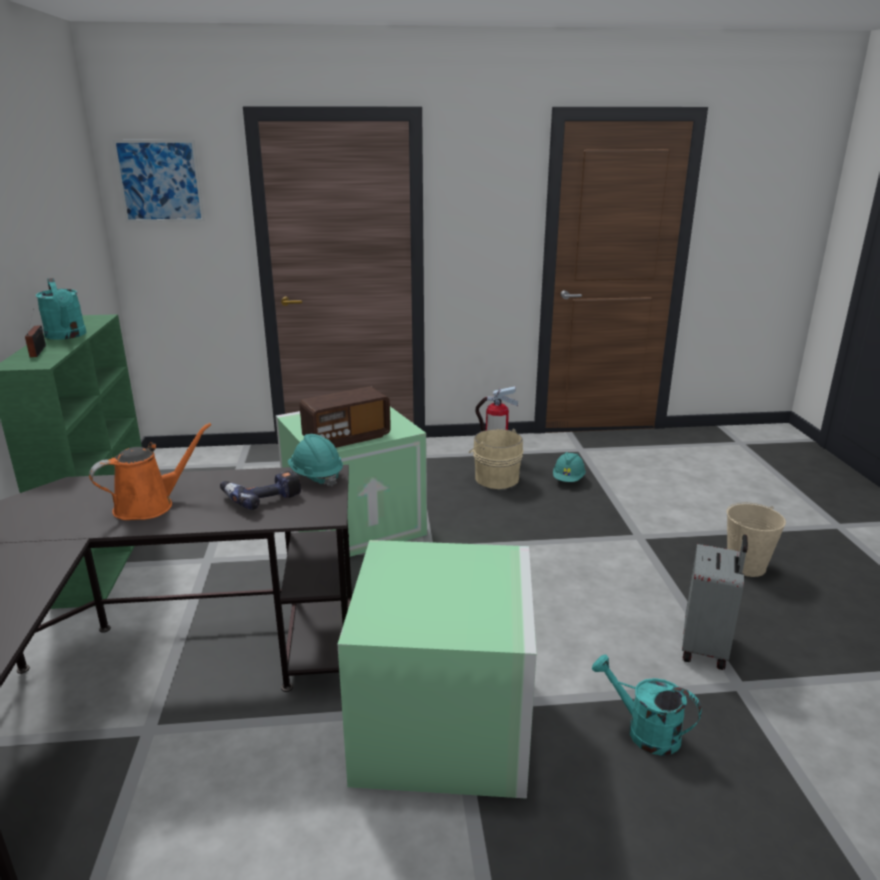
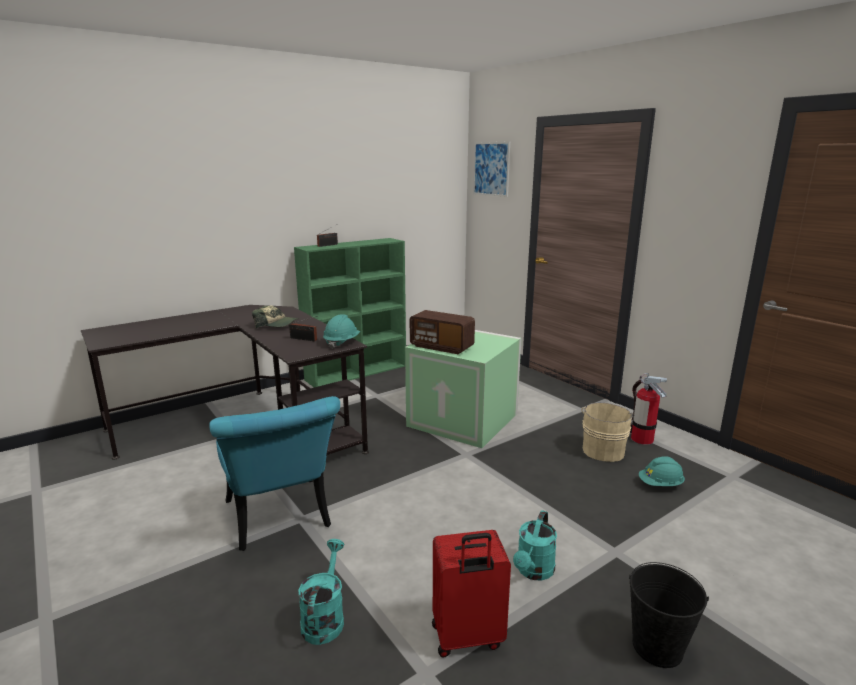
camera: 60 degrees right, 5 degrees down
turquoise watering can [36,278,86,340] -> turquoise watering can moved to [513,510,557,581]
orange watering can [89,423,211,520] -> cap [252,305,298,329]
power drill [220,471,301,510] -> radio [289,316,318,341]
green storage box [337,540,536,799] -> turquoise chair [209,396,340,551]
grey suitcase [682,534,748,670] -> red suitcase [432,530,511,658]
beige bucket [727,502,786,577] -> black bucket [629,562,709,668]

